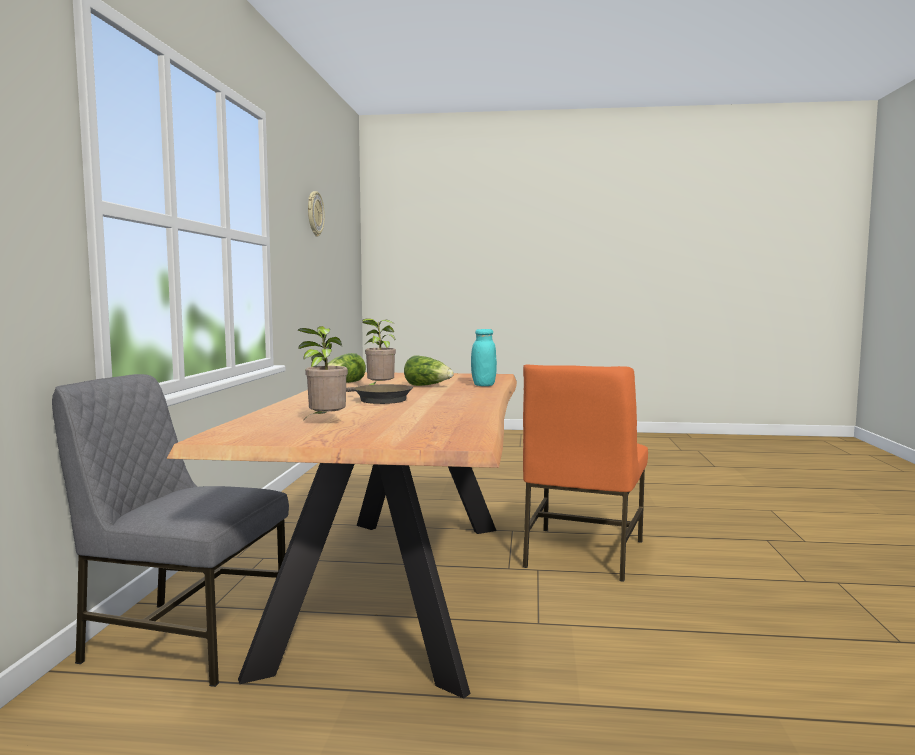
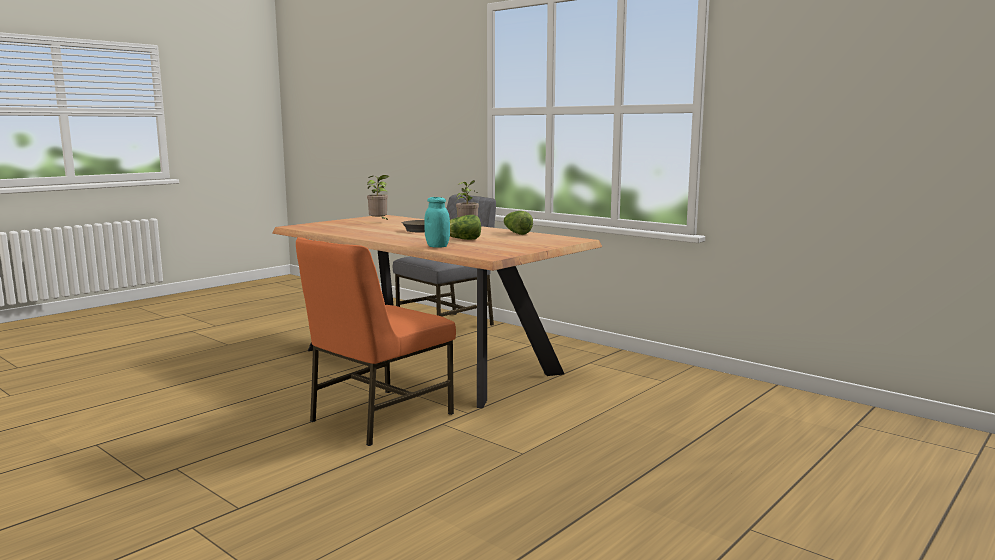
camera: 125 degrees right, 5 degrees up
wall clock [308,191,325,237] -> none
orange chair [523,364,648,582] -> orange chair turned 105 degrees counterclockwise [296,237,456,446]

